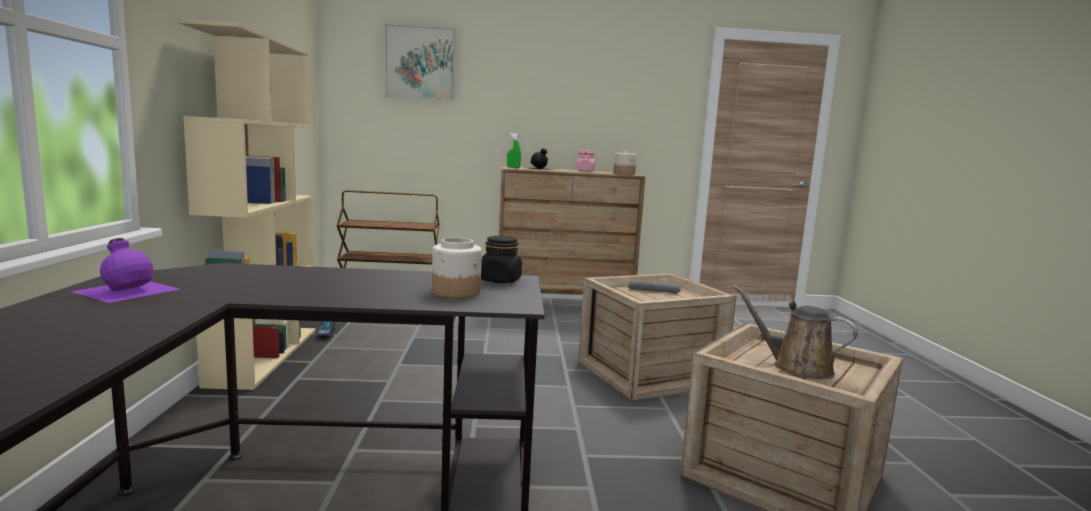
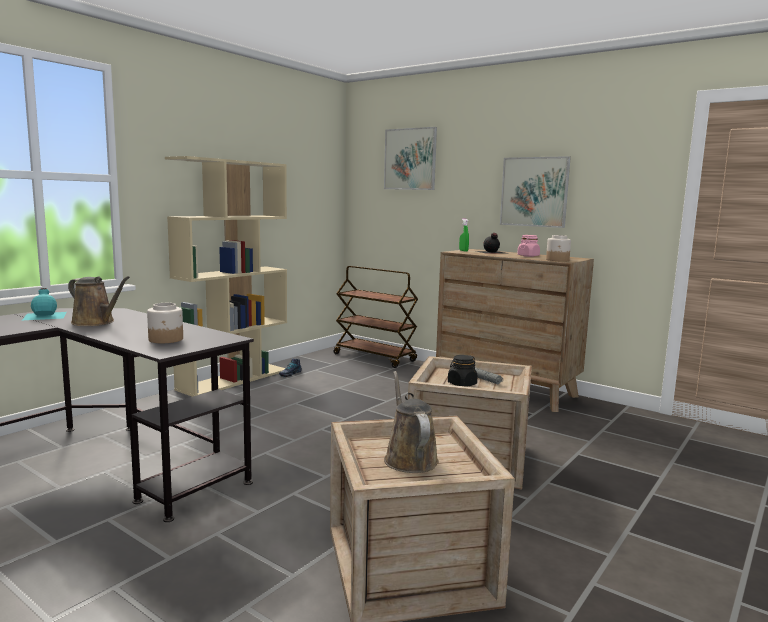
camera: 40 degrees right, 0 degrees up
purple bottle [70,238,179,303] -> turquoise bottle [23,288,67,320]
black jar [481,236,522,283] -> black jar moved to [448,355,478,387]
none -> brown watering can [68,276,130,326]
none -> picture [500,156,571,228]

